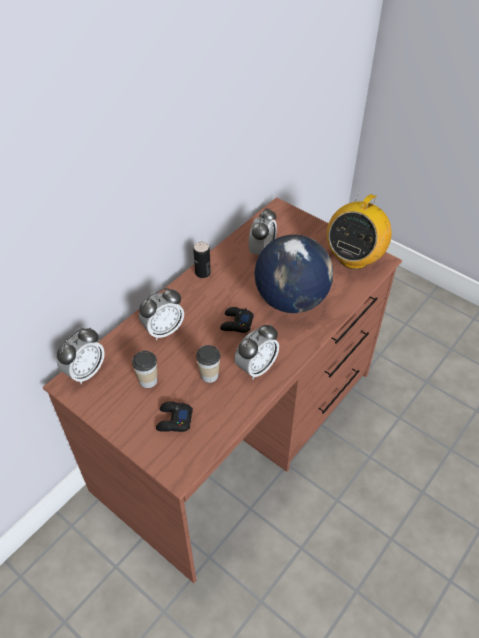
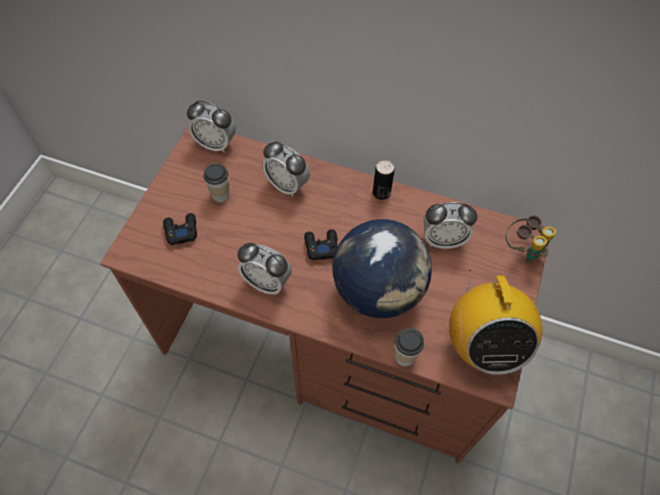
camera: 70 degrees right, 10 degrees up
cup [196,345,221,383] -> cup moved to [395,328,424,366]
radio [327,191,392,269] -> radio turned 105 degrees counterclockwise [449,270,542,375]
none -> binoculars [505,215,556,264]

